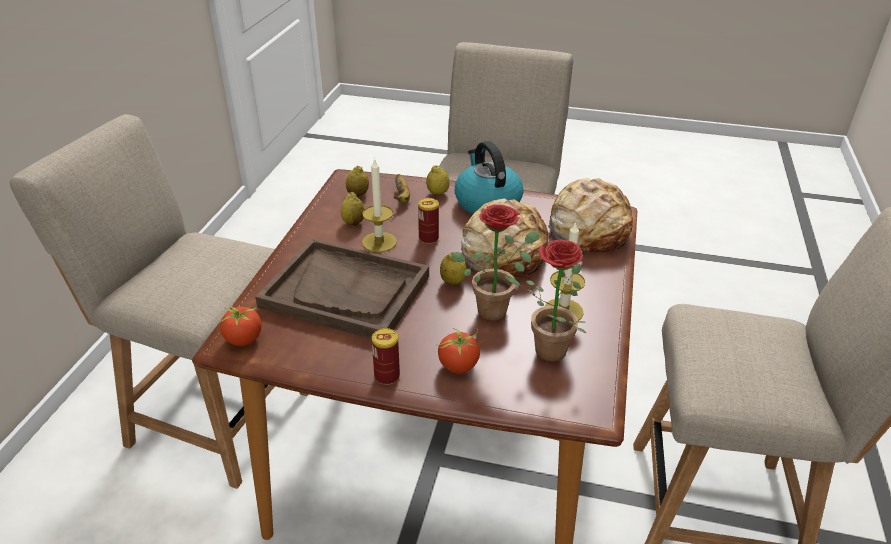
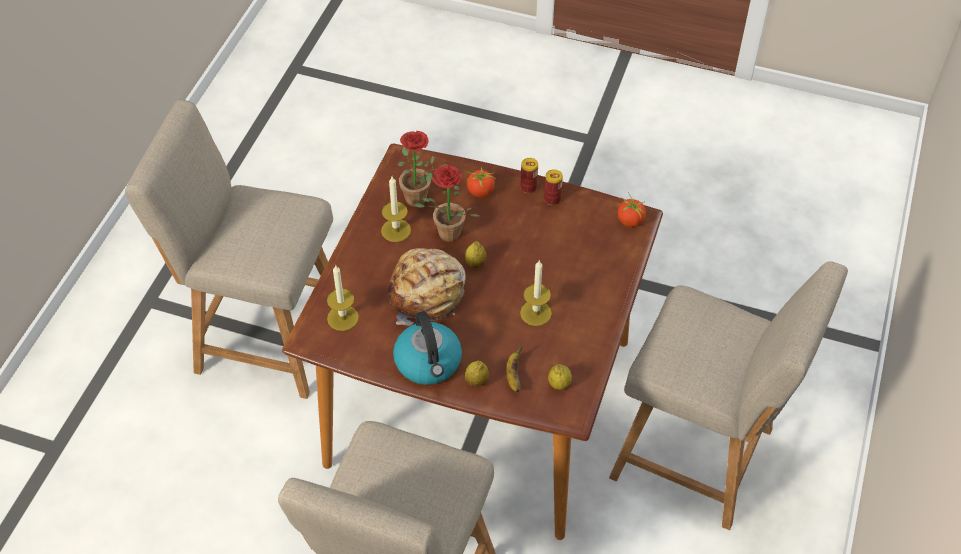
camera: 175 degrees left, 15 degrees up
brown tray [255,238,429,339] -> none
lemon [341,192,364,226] -> none
can [418,198,439,244] -> can moved to [544,169,563,205]
bread [548,178,633,252] -> candle [327,266,359,331]

